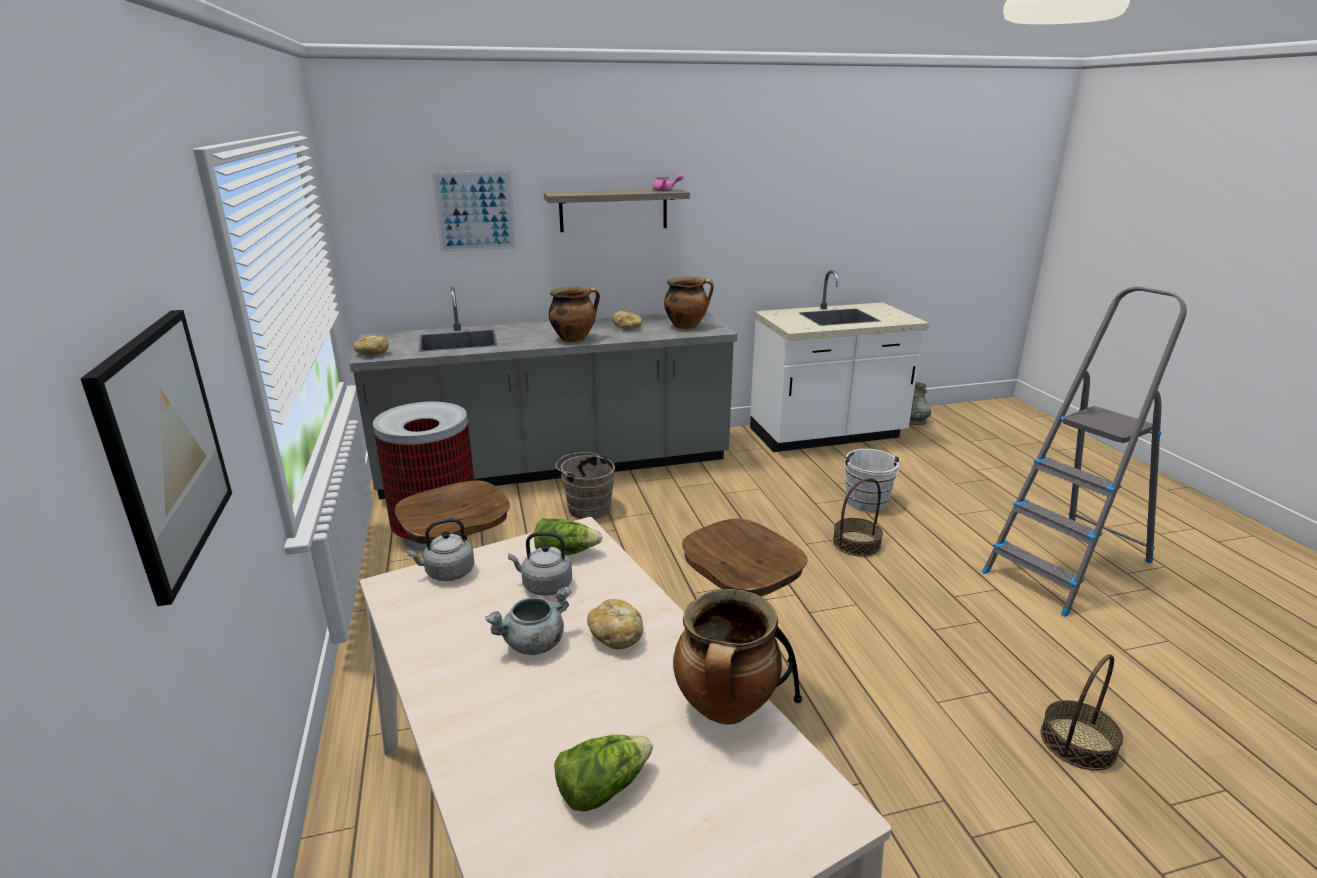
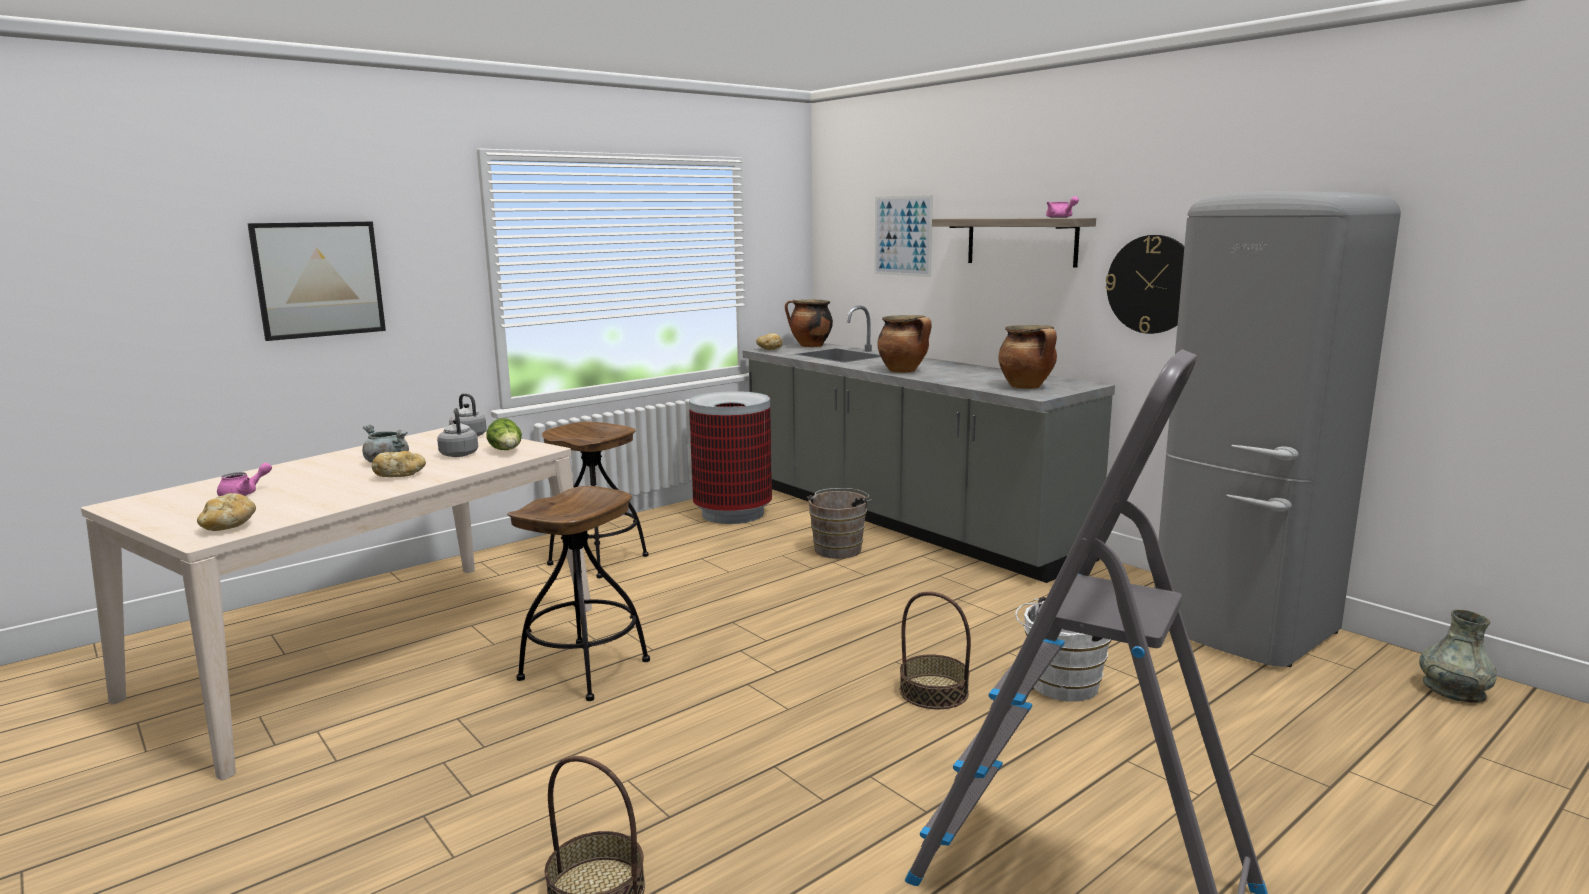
camera: 65 degrees right, 10 degrees down
lettuce [554,734,653,812] -> pink teapot [217,463,272,496]
bread [612,311,643,329] -> bread moved to [197,493,256,531]
cooking pot [673,589,782,725] -> cooking pot moved to [785,300,833,347]
white counter [750,270,929,452] -> grey fridge [1154,191,1401,667]
none -> wall clock [1105,235,1184,334]

